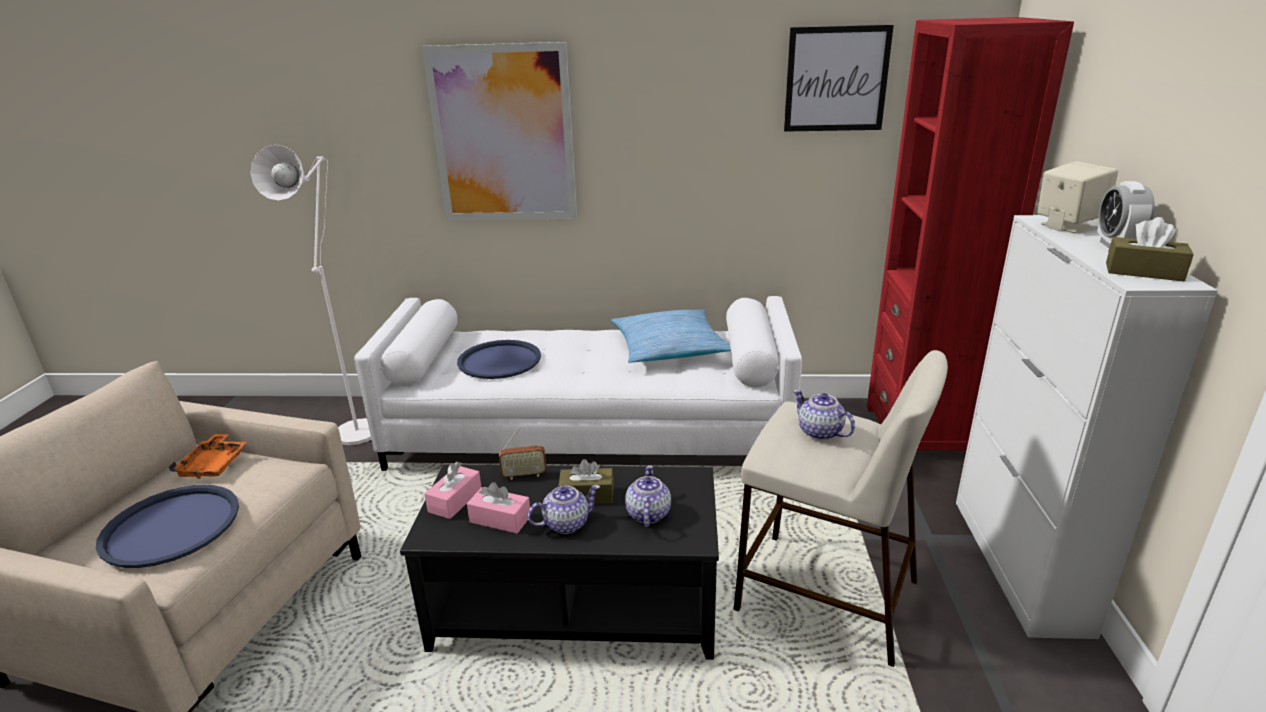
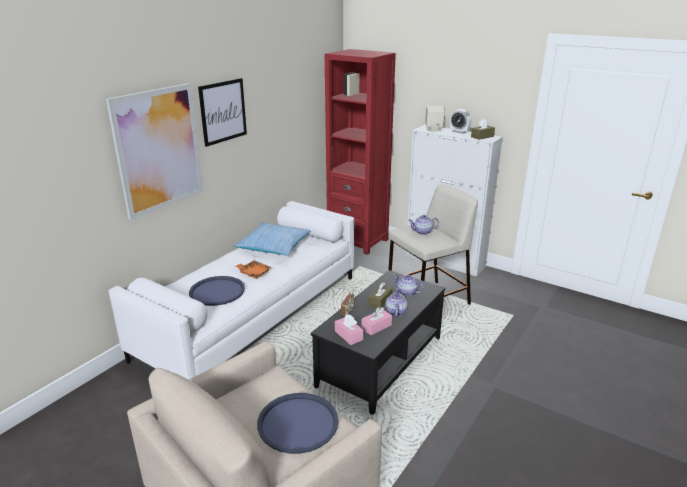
camera: 60 degrees left, 0 degrees up
orange tray [168,434,247,479] -> orange tray moved to [235,260,271,279]
white floor lamp [250,145,371,445] -> none
picture [784,25,894,132] -> picture moved to [198,78,247,147]

